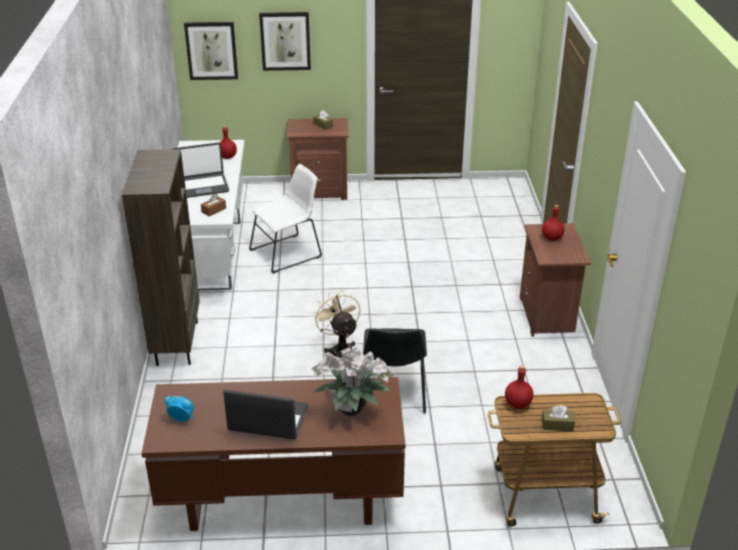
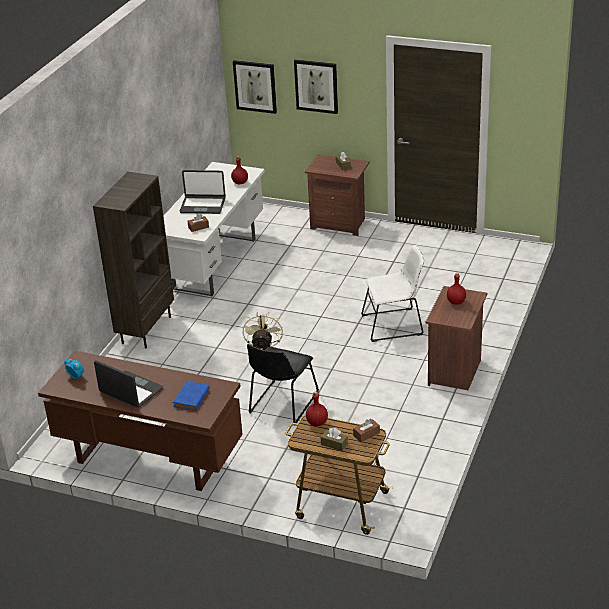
camera: 25 degrees right, 0 degrees up
white chair [249,164,322,274] -> white chair moved to [361,245,424,342]
potted plant [311,347,394,416] -> blue book [173,381,210,411]
none -> brown tissue box [353,419,380,442]

